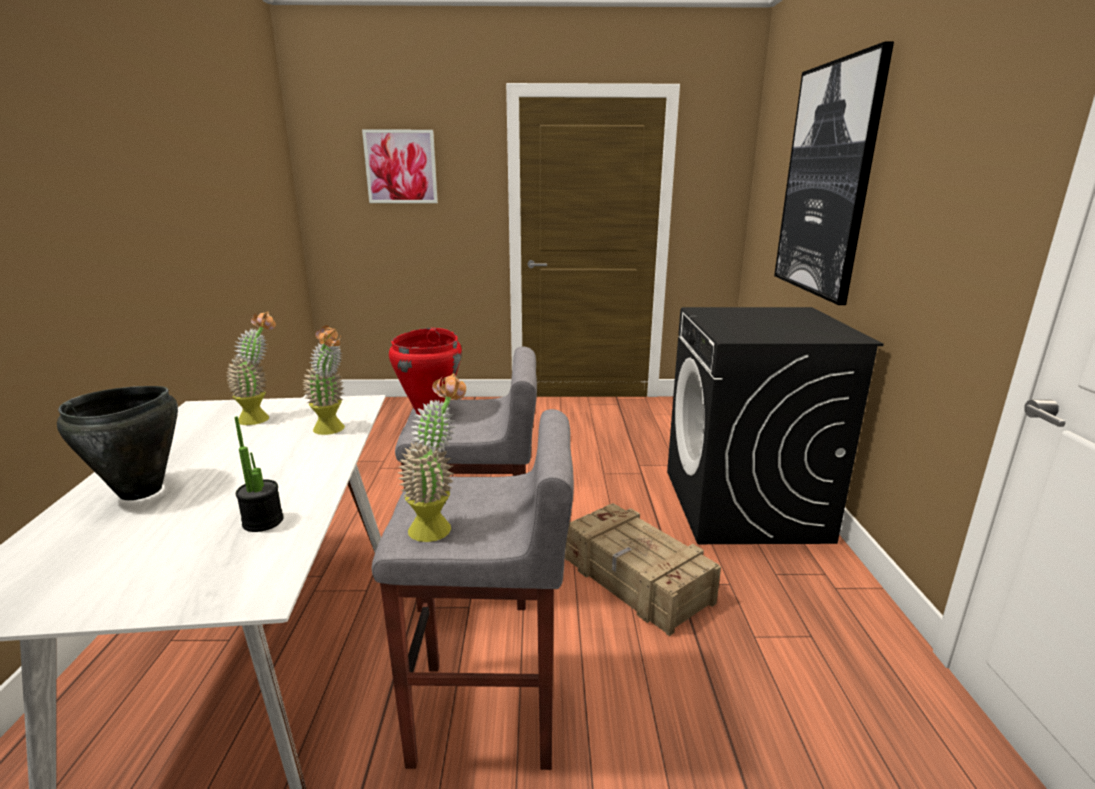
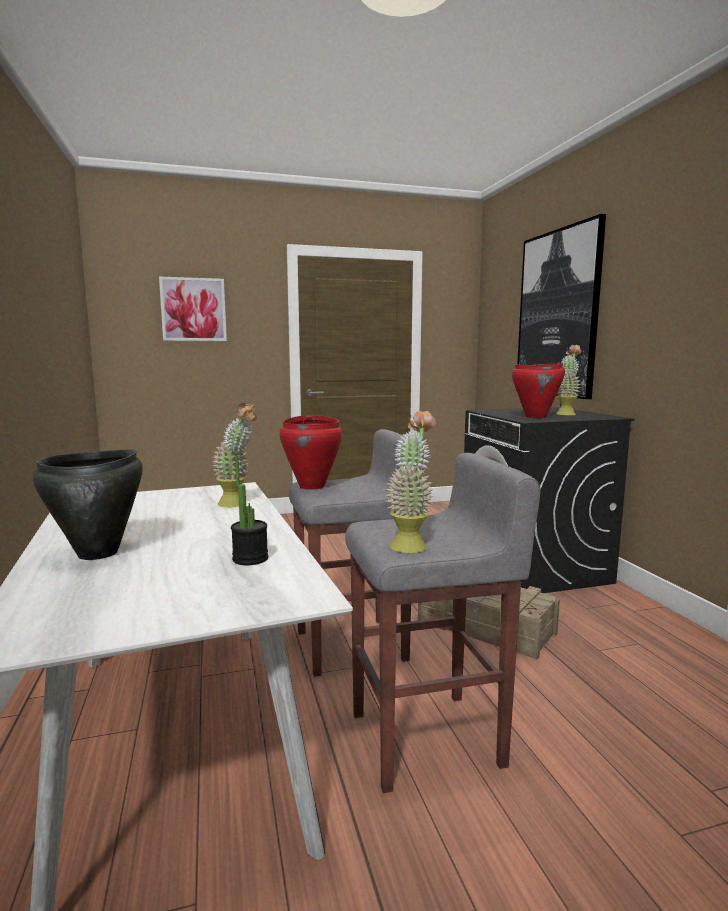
camera: 15 degrees left, 10 degrees down
potted plant [226,312,276,425] -> potted plant moved to [556,345,581,415]
none -> red cooking pot [512,363,565,418]

